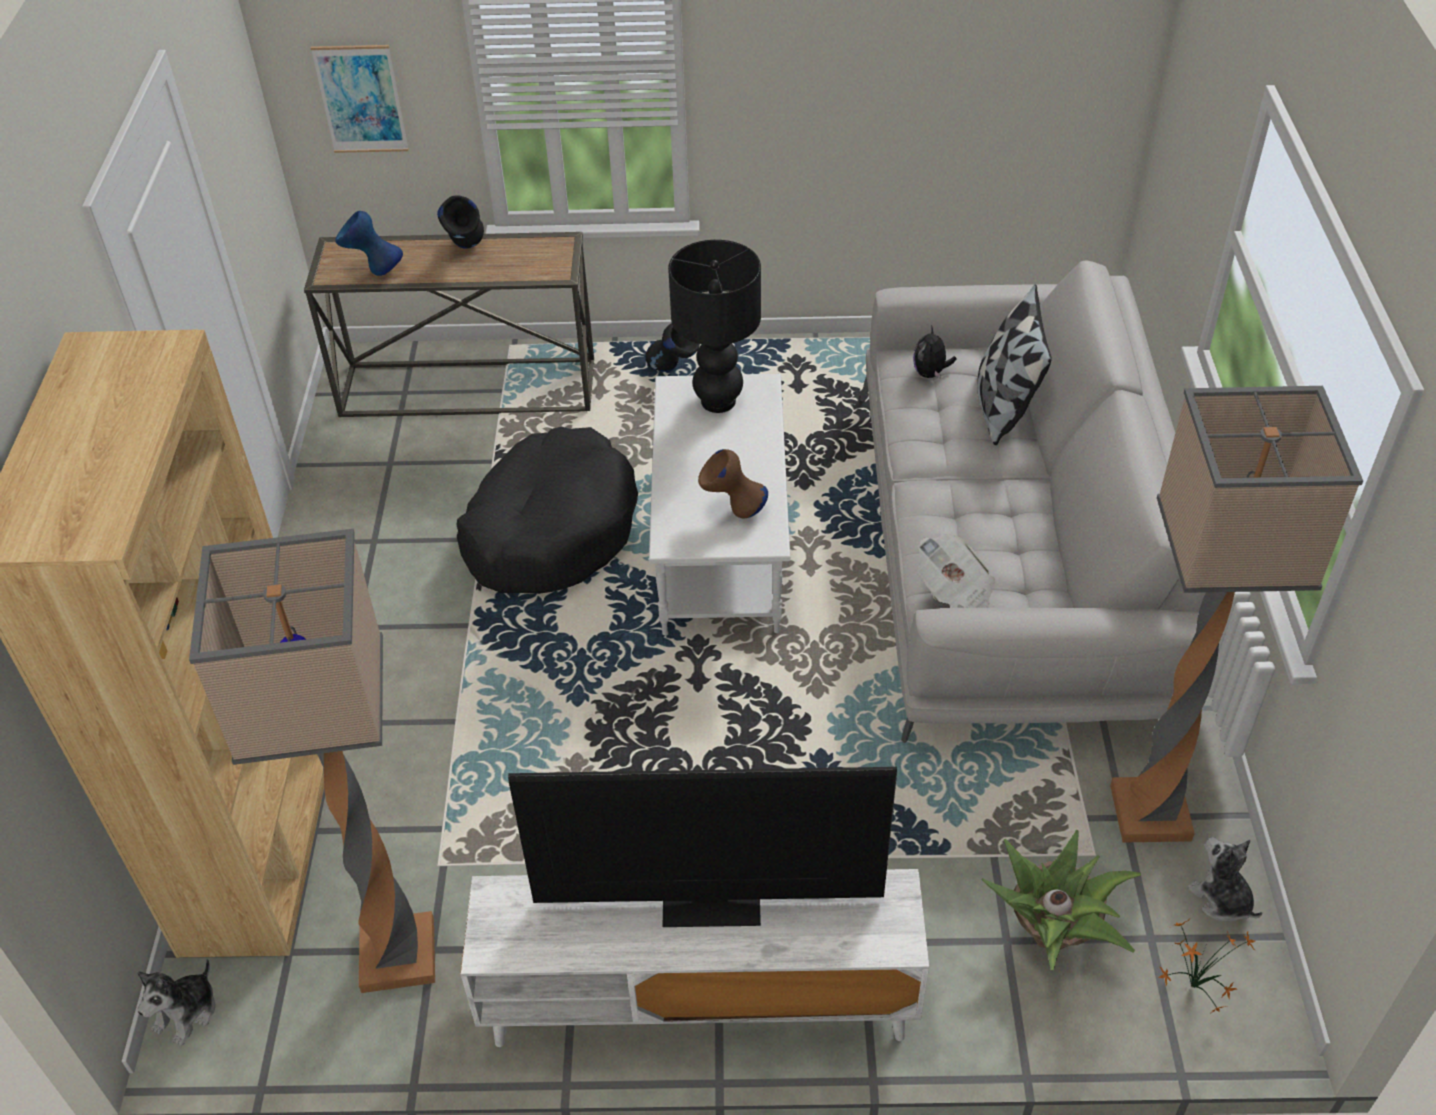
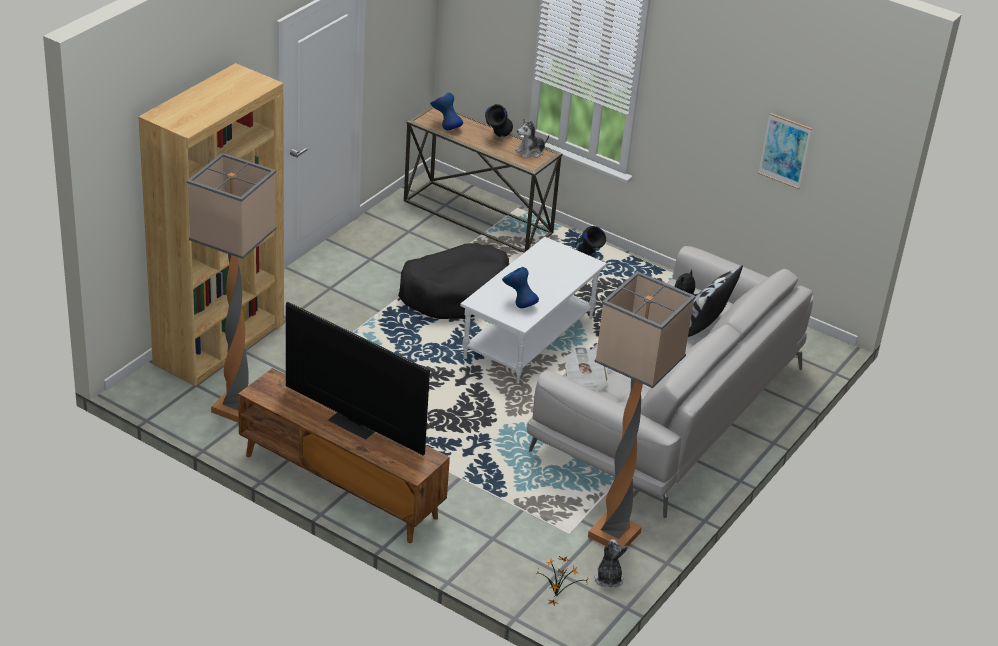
camera: 30 degrees right, 10 degrees down
plush toy [137,959,215,1046] -> plush toy moved to [515,118,549,159]
picture [311,45,409,153] -> picture moved to [758,113,812,189]
white tv stand [460,869,929,1047] -> brown tv stand [238,368,450,543]
black table lamp [668,240,761,413] -> none
brown vase [698,449,768,518] -> blue vase [502,267,539,308]
potted plant [982,830,1141,970] -> none

